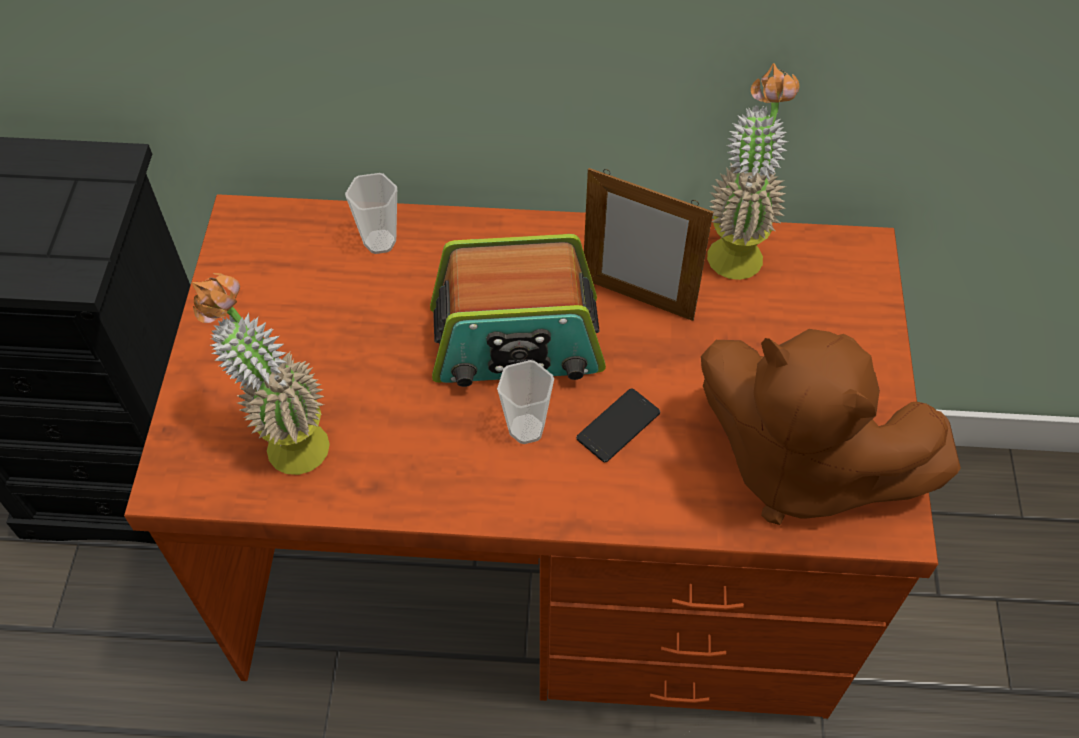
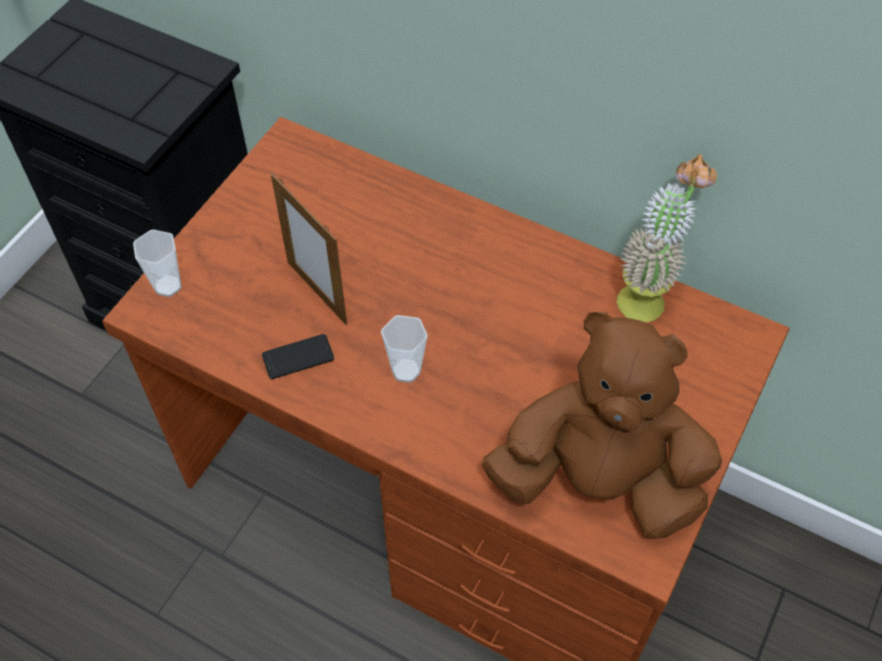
camera: 25 degrees right, 0 degrees up
potted plant [192,273,330,475] -> none
cup [345,173,397,254] -> cup moved to [133,229,182,297]
radio [430,234,606,387] -> none
phone [577,389,660,462] -> phone moved to [262,334,334,379]
picture frame [584,168,713,321] -> picture frame moved to [271,174,347,325]
brown plush toy [701,329,961,525] -> brown plush toy turned 135 degrees clockwise [482,312,722,539]

